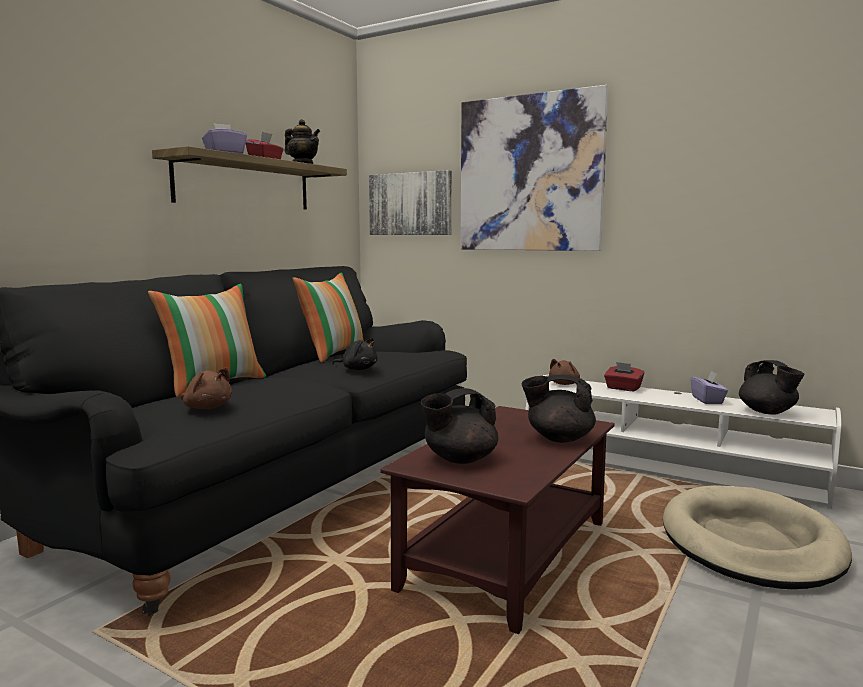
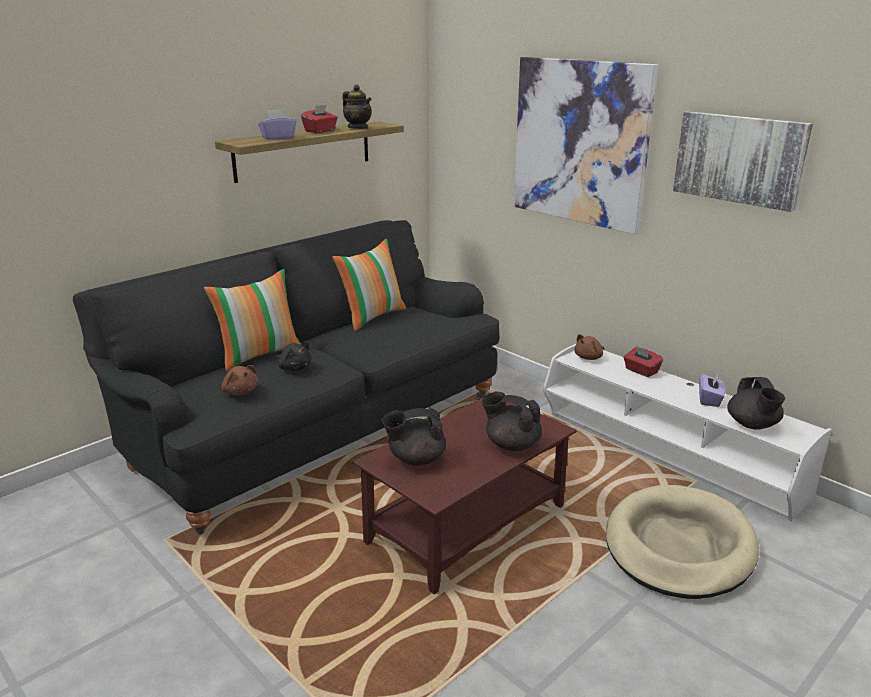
camera: 15 degrees right, 15 degrees up
black plush toy [332,338,377,370] -> black plush toy moved to [275,341,311,371]
picture [369,170,452,235] -> picture moved to [673,111,813,212]

